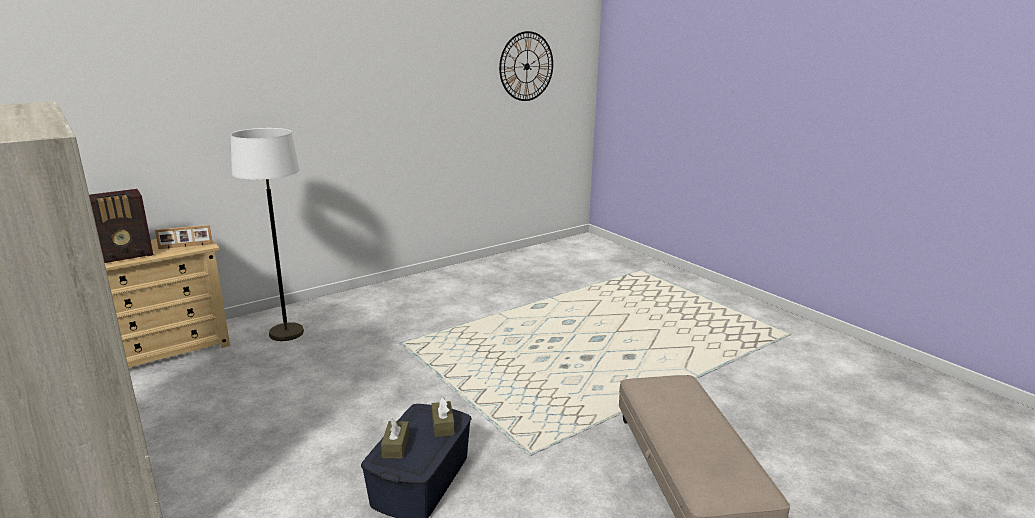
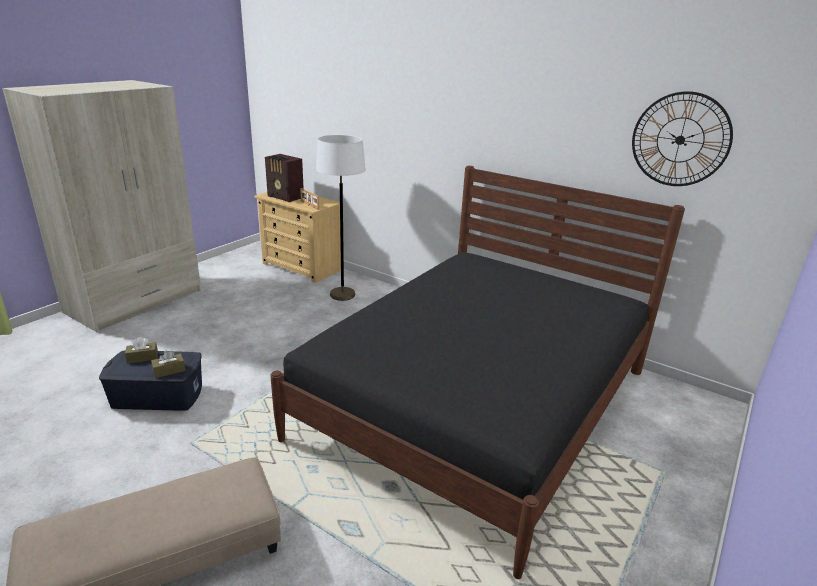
camera: 70 degrees right, 5 degrees up
none -> black bed [270,166,685,579]

